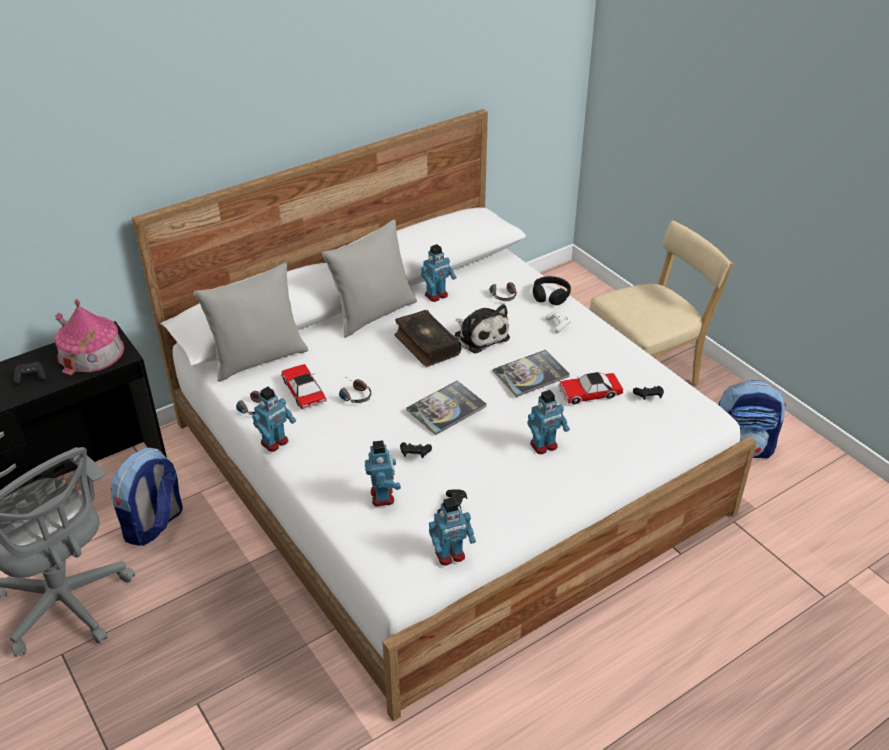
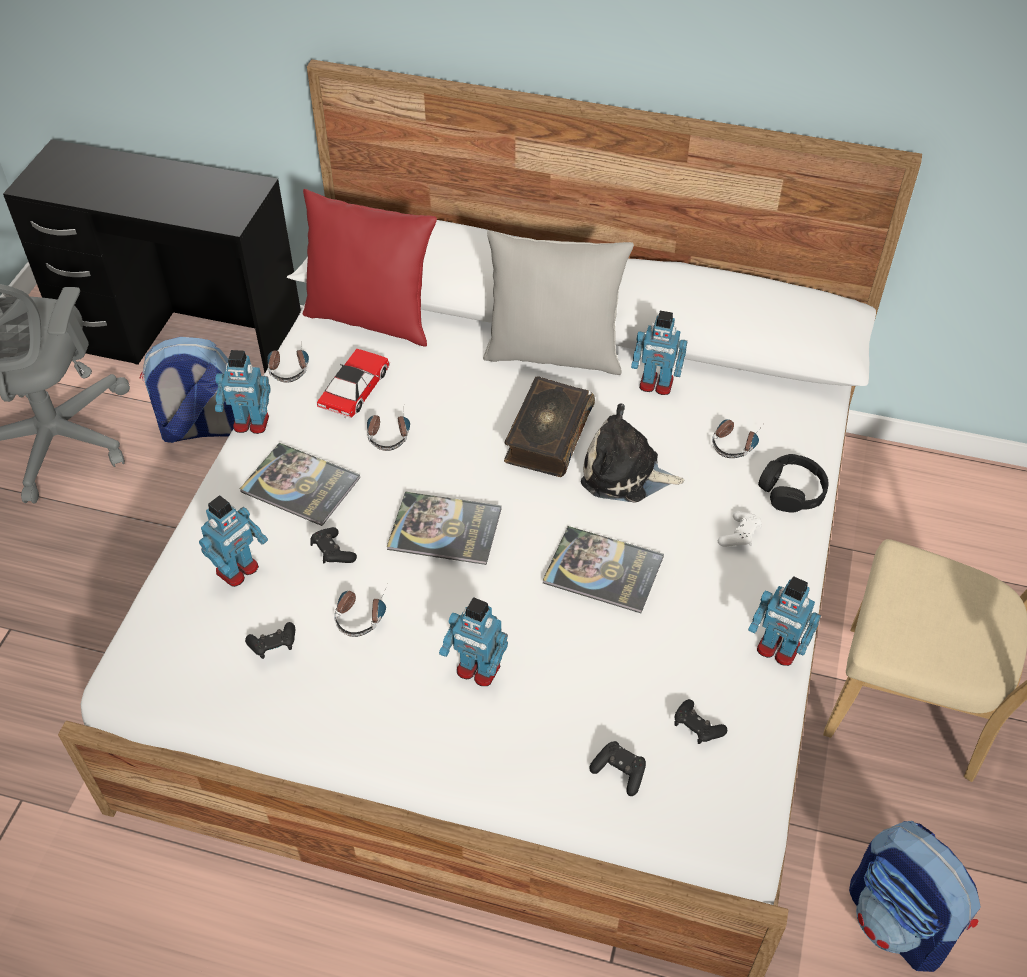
camera: 50 degrees right, 10 degrees up
black game controller [14,362,47,386] -> black game controller moved to [590,741,646,796]
toy house [54,299,125,376] -> none
grey pillow [193,263,308,382] -> red pillow [303,189,437,347]
toy robot [429,497,476,565] -> toy robot moved to [748,576,821,666]
plush toy [454,304,510,354] -> plush toy turned 90 degrees clockwise [581,404,685,503]
toy car [558,372,623,404] -> none
none -> book [240,443,360,526]
none -> headphones [334,584,388,637]

